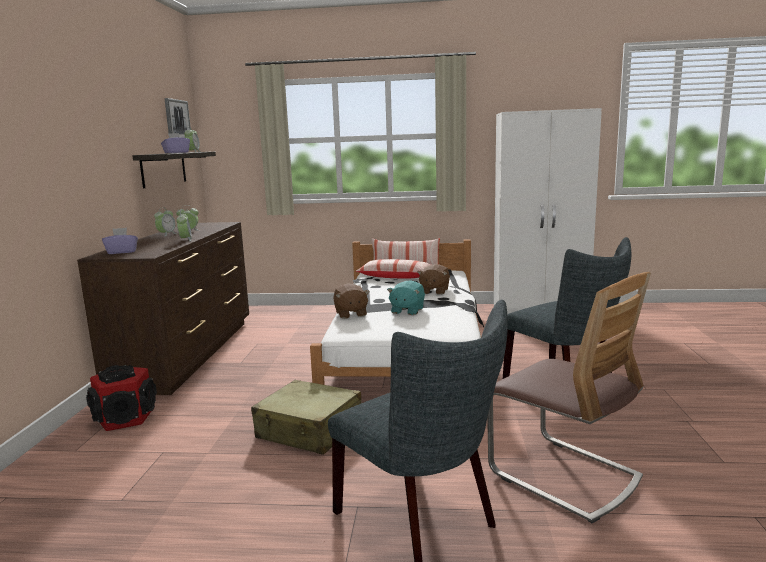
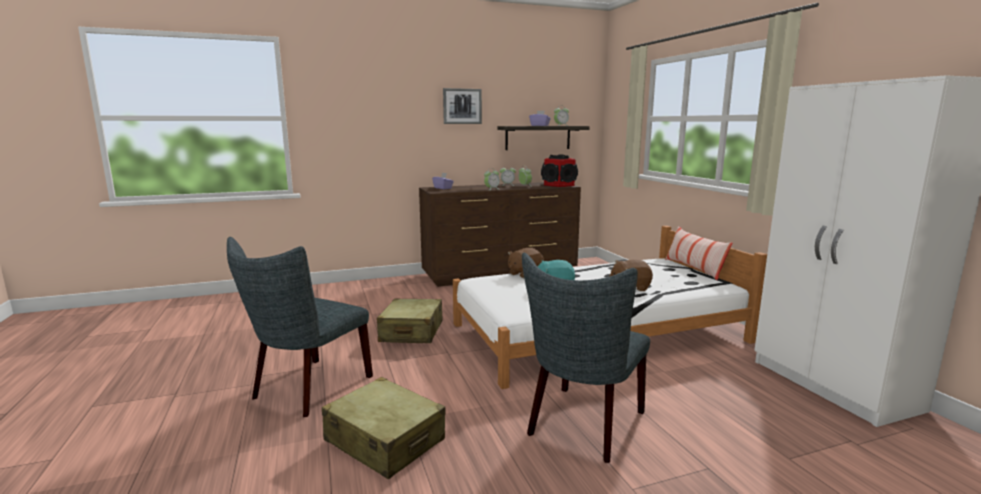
camera: 65 degrees right, 0 degrees up
speaker [86,365,157,431] -> speaker moved to [541,155,578,187]
picture [164,98,191,138] -> picture moved to [443,88,482,124]
pillow [356,259,431,279] -> none
chair [487,272,651,523] -> beige suitcase [322,377,446,479]

